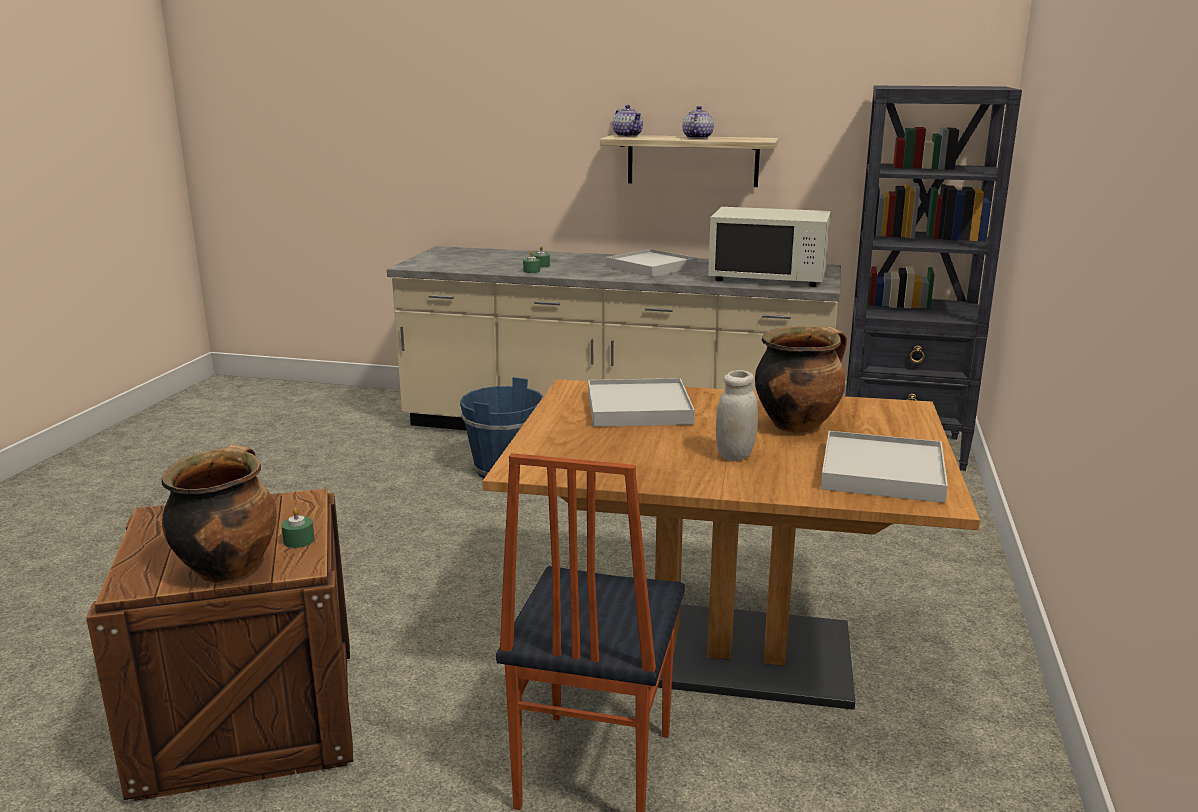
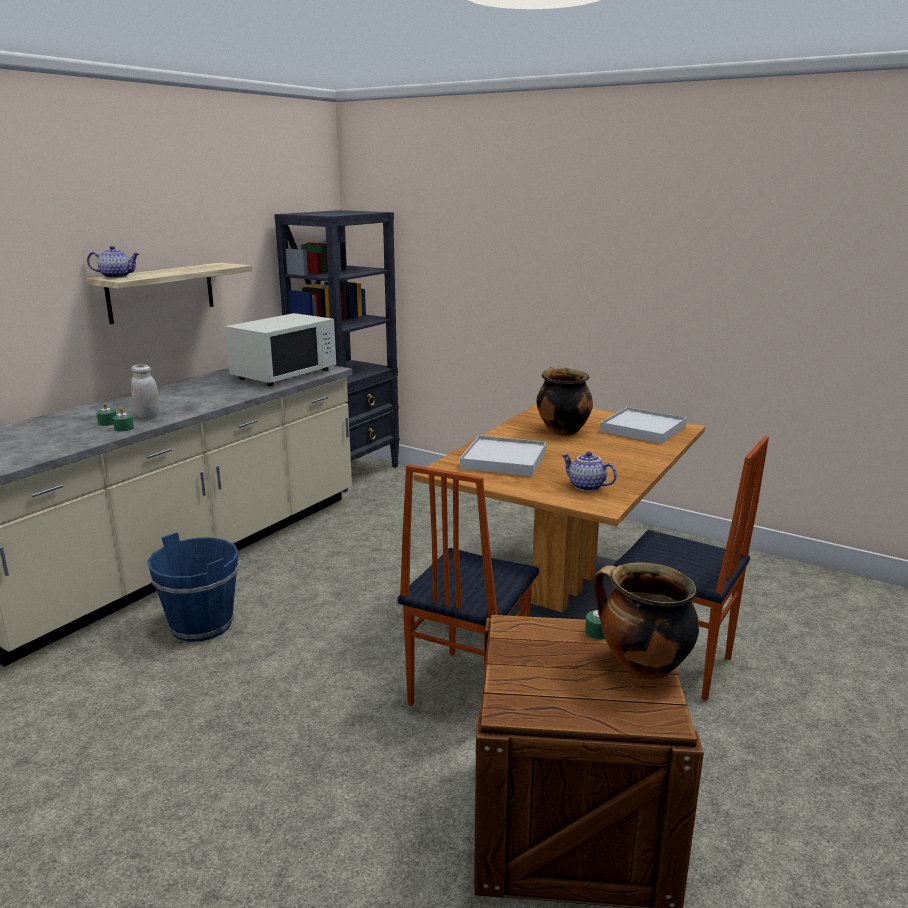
camera: 70 degrees left, 0 degrees up
white tray [606,249,697,277] -> none
teapot [683,106,714,139] -> teapot moved to [562,451,617,491]
white jar [716,370,758,461] -> white jar moved to [131,364,159,419]
none -> chair [397,464,539,706]

